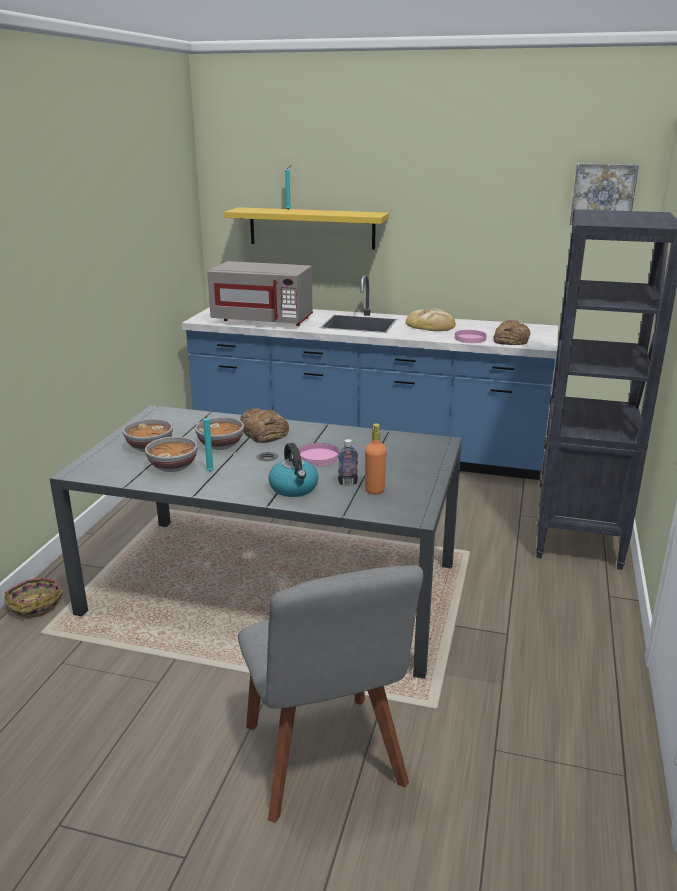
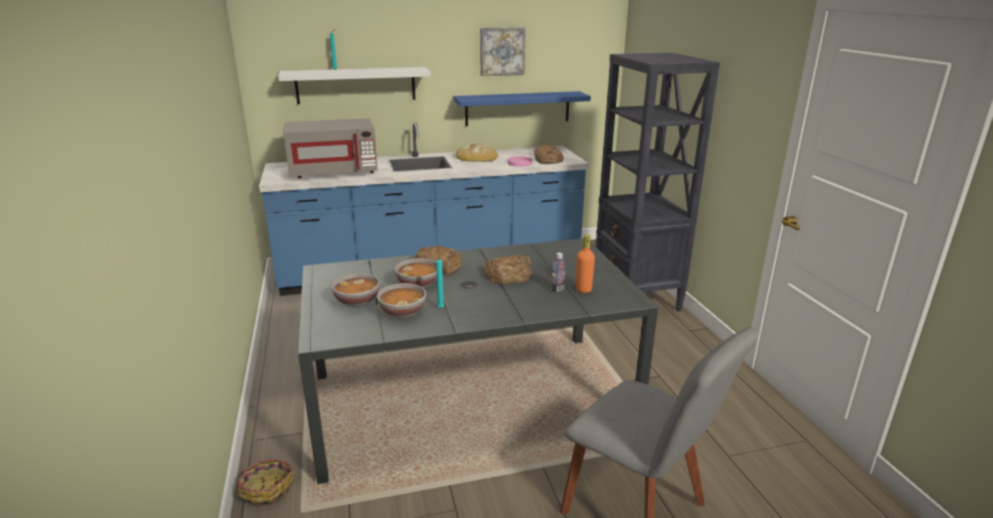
camera: 30 degrees left, 0 degrees up
yellow shelf [224,207,389,250] -> white shelf [278,67,431,104]
kettle [268,443,319,497] -> none
pink plate [298,443,339,466] -> bread [483,255,532,285]
picture [570,164,639,225] -> picture moved to [480,28,525,76]
none -> blue shelf [454,91,591,126]

